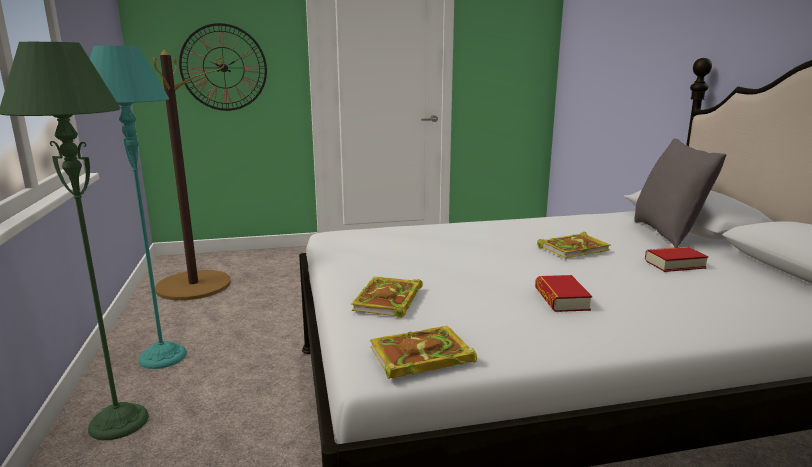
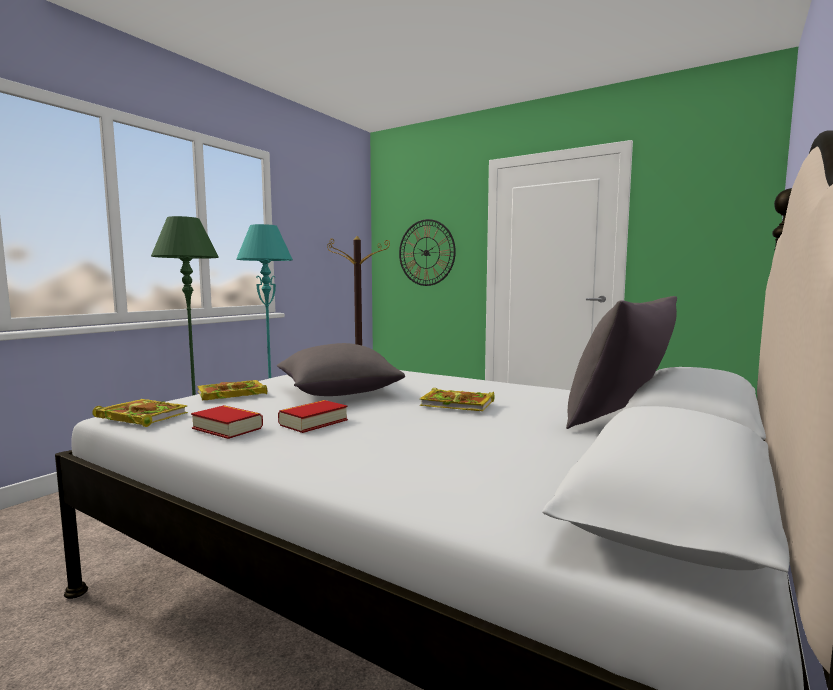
camera: 45 degrees right, 10 degrees down
book [645,247,709,272] -> book moved to [191,405,263,439]
none -> grey pillow [277,343,405,396]

